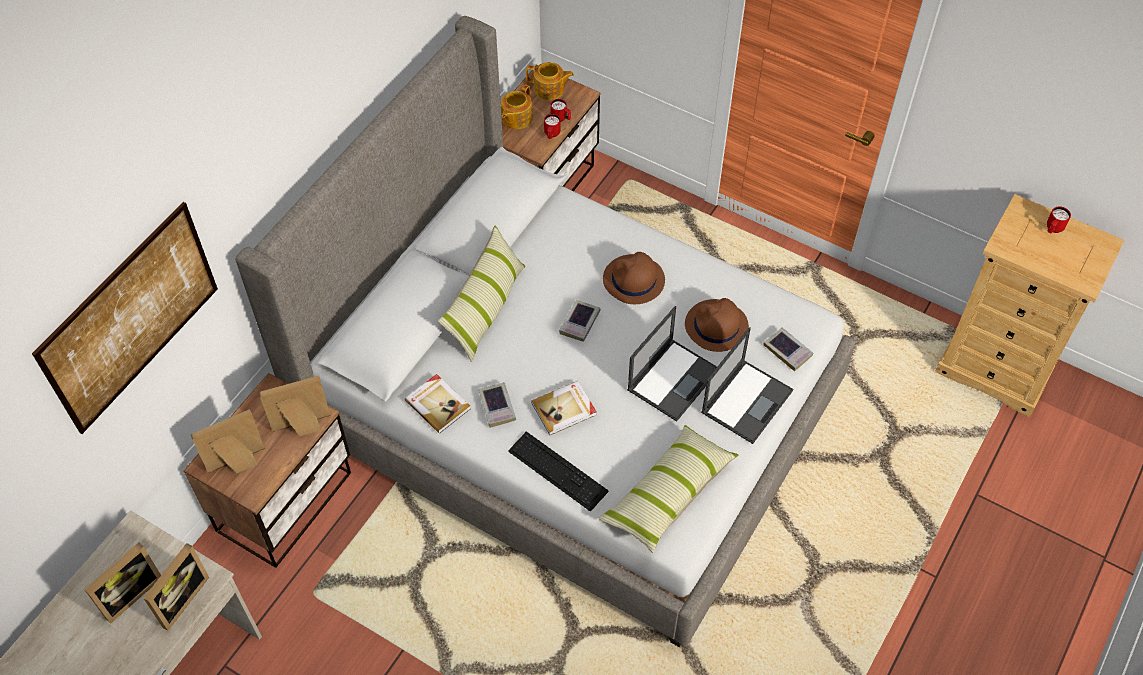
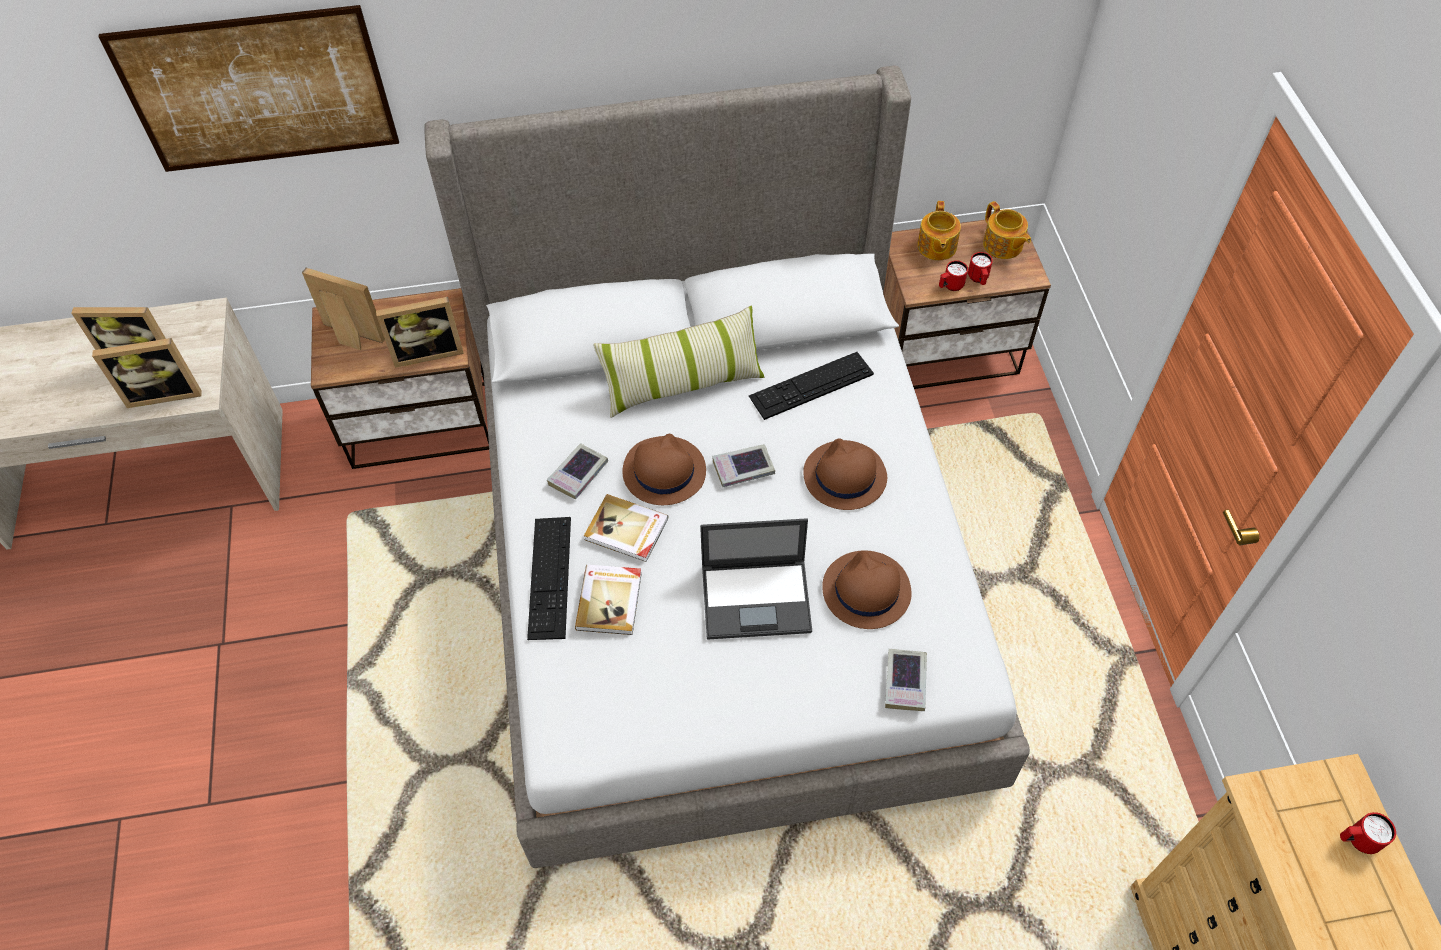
camera: 50 degrees right, 0 degrees up
picture frame [259,376,331,436] -> picture frame turned 135 degrees clockwise [376,297,464,368]
book [405,374,470,434] -> book moved to [575,564,642,635]
teapot [501,84,532,129] -> teapot turned 75 degrees counterclockwise [917,201,961,260]
pillow [599,425,739,553] -> none
laptop [701,327,793,444] -> none
none -> brown hat [622,434,706,505]
none -> keyboard [749,352,874,420]

